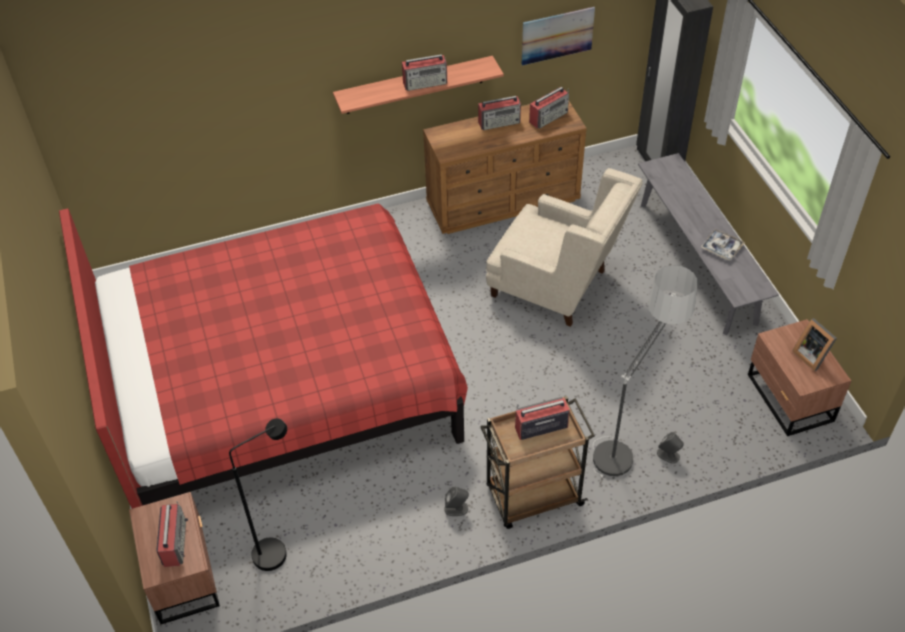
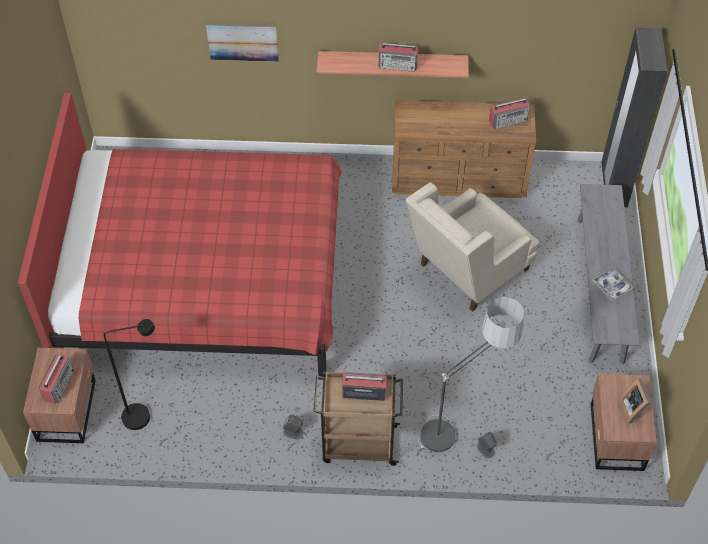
camera: 20 degrees right, 5 degrees up
radio [478,96,521,130] -> none
beige armchair [486,168,643,327] -> beige armchair turned 90 degrees clockwise [406,182,539,312]
picture [522,7,595,65] -> picture moved to [206,25,279,62]

